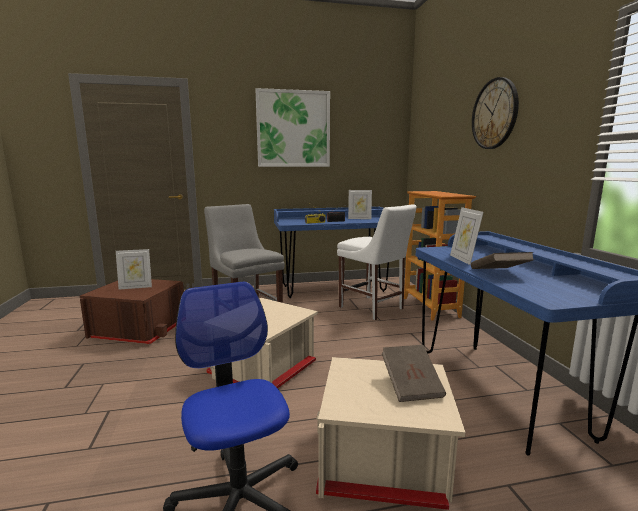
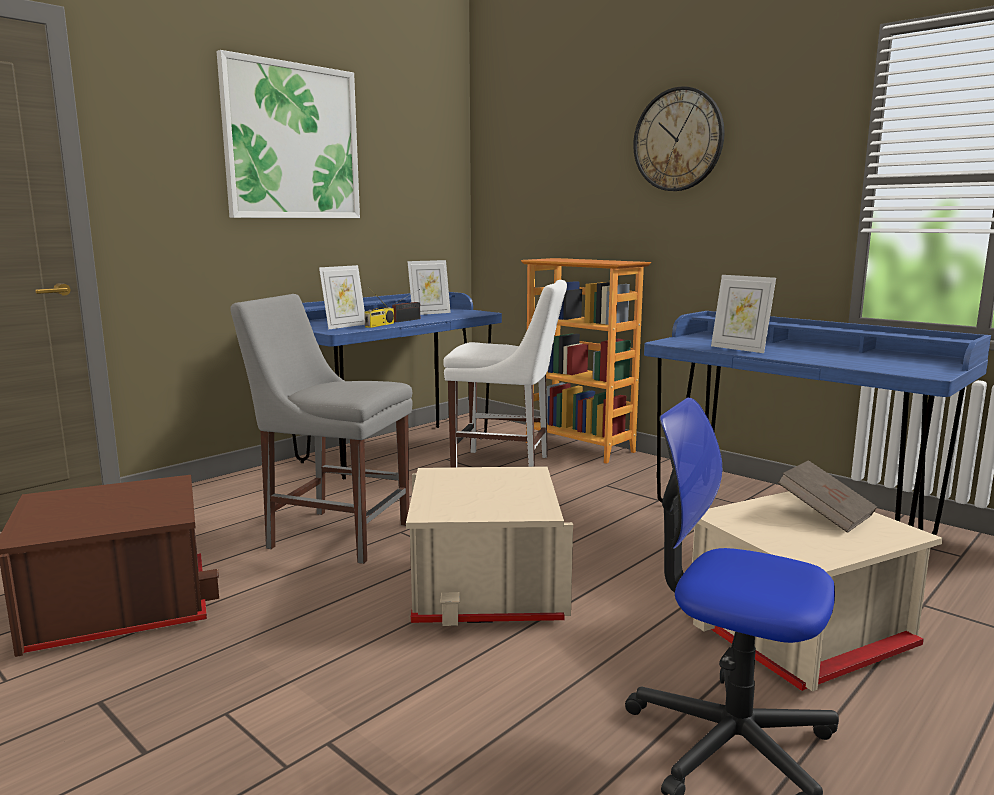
camera: 35 degrees left, 0 degrees up
picture frame [116,249,152,290] -> picture frame moved to [319,265,365,330]
brown book [471,252,533,269] -> none

